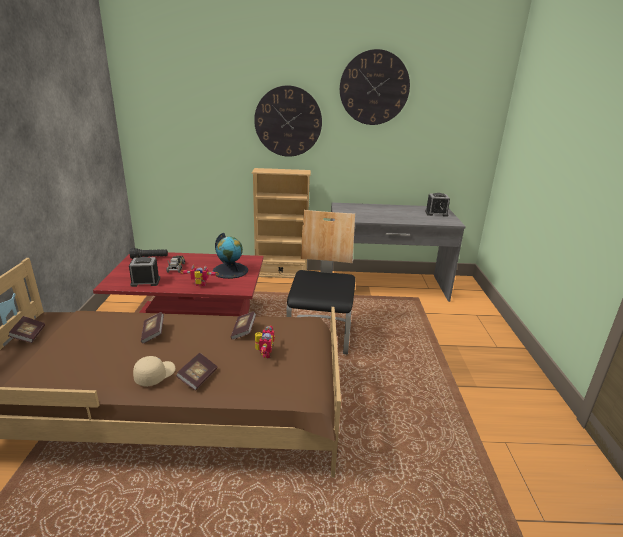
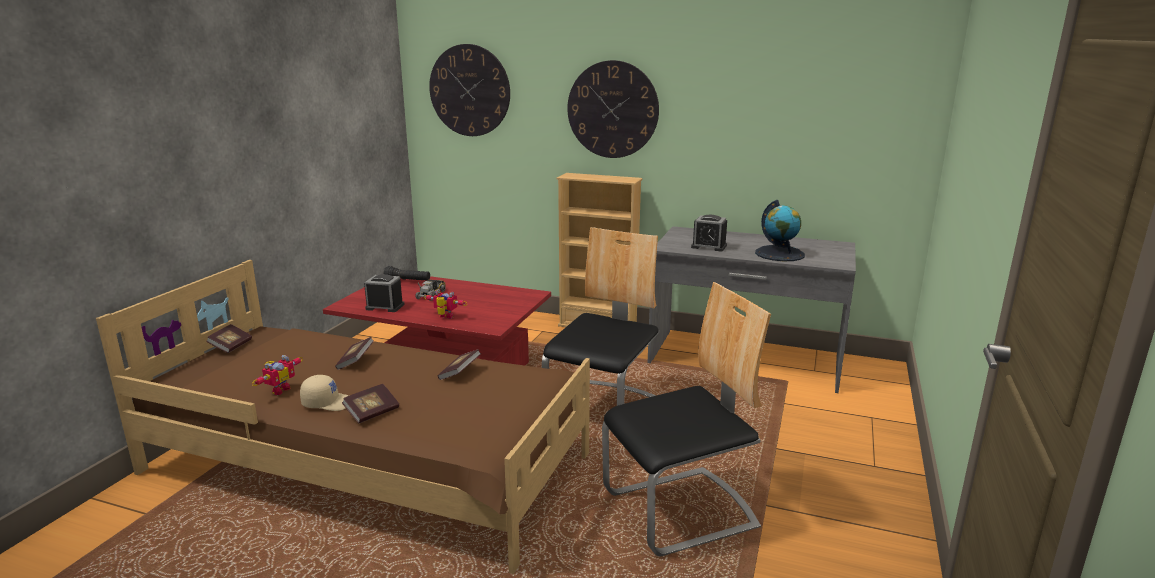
camera: 20 degrees right, 5 degrees down
beige cap [133,356,176,387] -> beige cap turned 45 degrees clockwise [300,375,349,411]
globe [212,233,248,279] -> globe moved to [755,200,805,261]
toy robot [255,325,275,358] -> toy robot moved to [252,355,303,395]
wall clock [340,49,410,125] -> wall clock moved to [429,44,510,136]
alarm clock [425,193,450,217] -> alarm clock moved to [691,215,727,251]
none -> chair [602,282,771,557]

